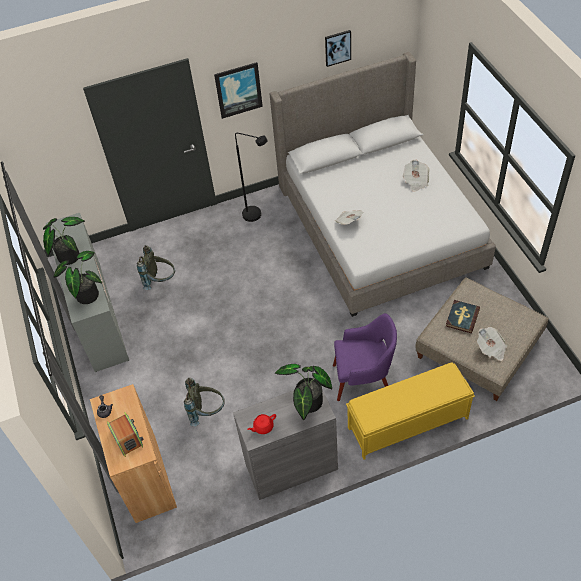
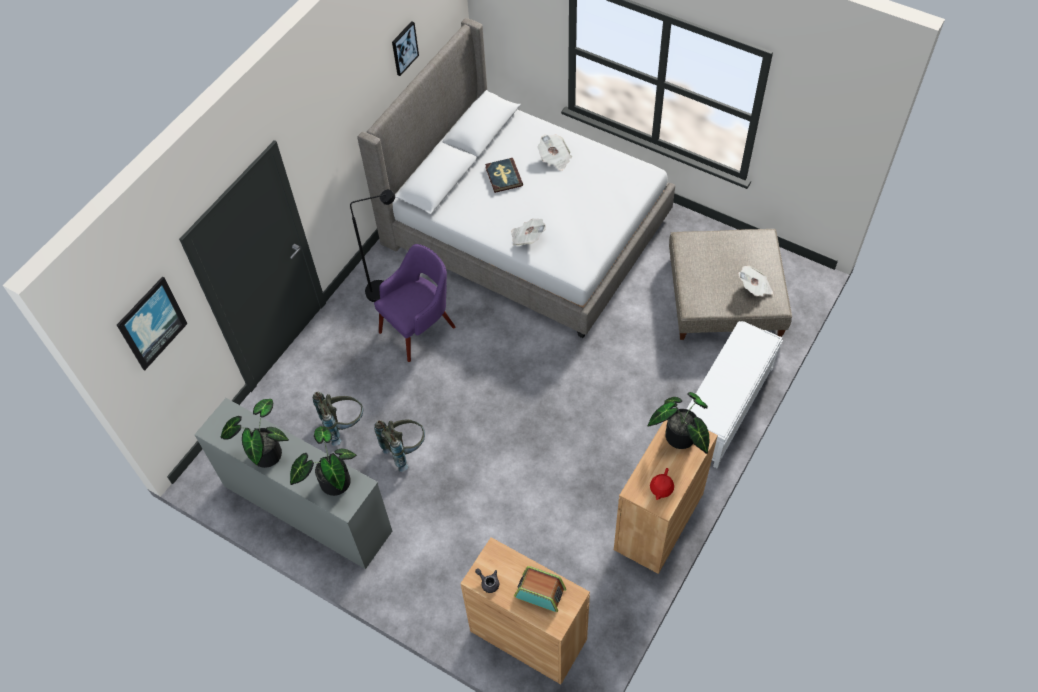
camera: 40 degrees left, 5 degrees up
grey backpack [184,378,225,426] -> grey backpack moved to [374,419,425,472]
picture [214,62,263,119] -> picture moved to [117,276,187,370]
grey cabinet [233,390,338,500] -> brown cabinet [614,420,718,574]
purple armchair [333,313,397,401] -> purple armchair moved to [374,244,455,362]
yellow bench [346,362,475,460] -> white bench [687,321,783,469]
book [446,300,480,333] -> book moved to [485,158,523,193]

